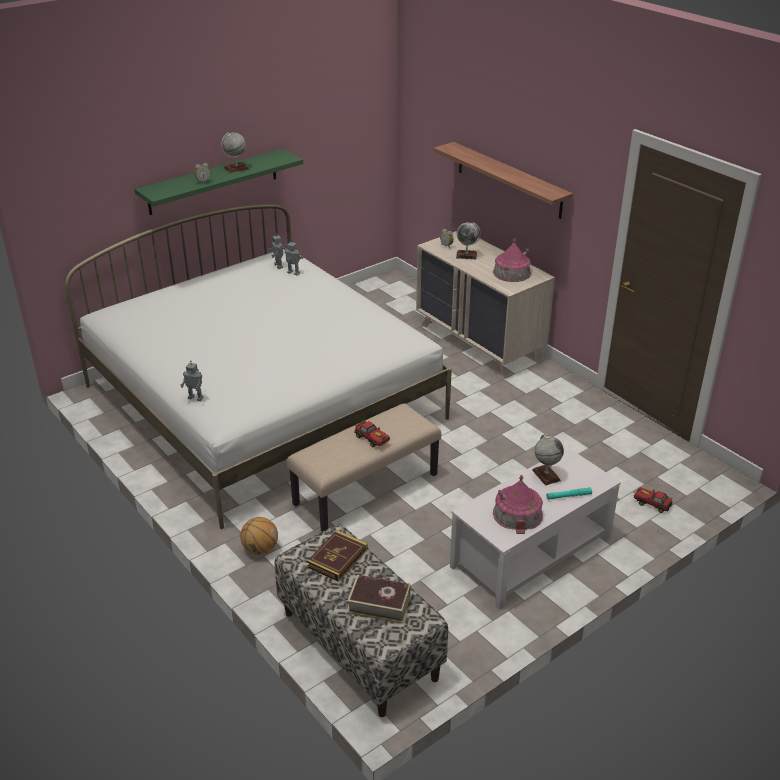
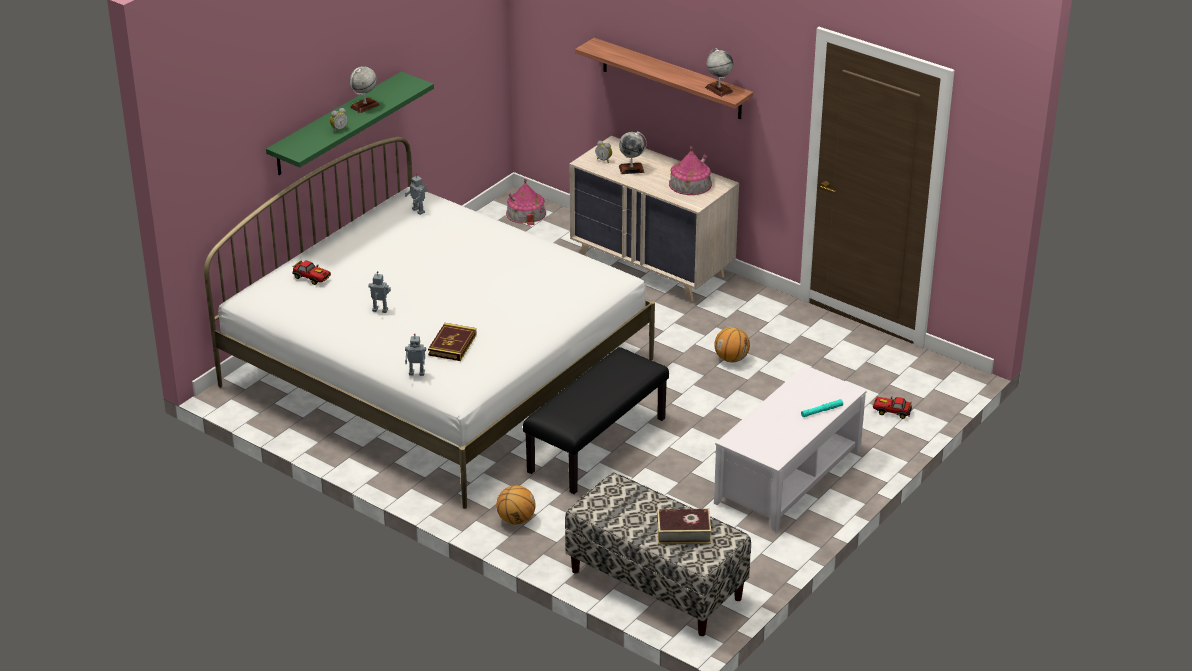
camera: 15 degrees left, 0 degrees up
toy robot [285,240,303,275] -> toy robot moved to [368,271,391,313]
beige bench [287,403,441,532] -> black bench [523,347,669,494]
book [307,530,367,582] -> book moved to [428,323,477,361]
toy car [354,420,390,447] -> toy car moved to [292,260,331,285]
toy house [493,475,543,534] -> toy house moved to [506,179,546,226]
globe [532,434,564,485] -> globe moved to [705,48,733,97]
none -> basketball [714,327,750,363]

